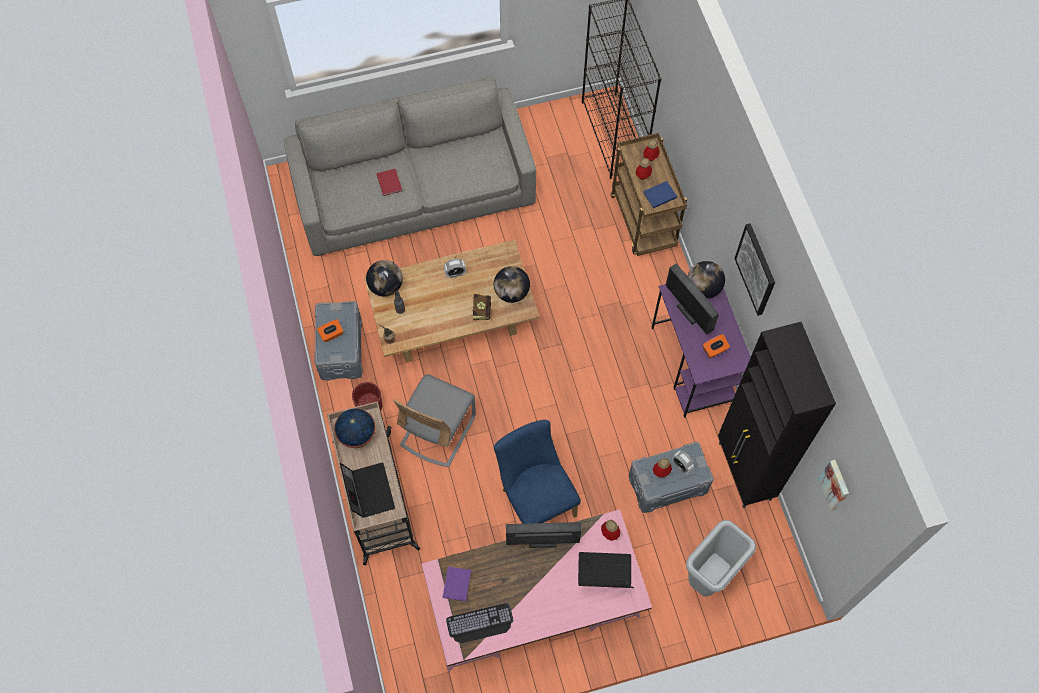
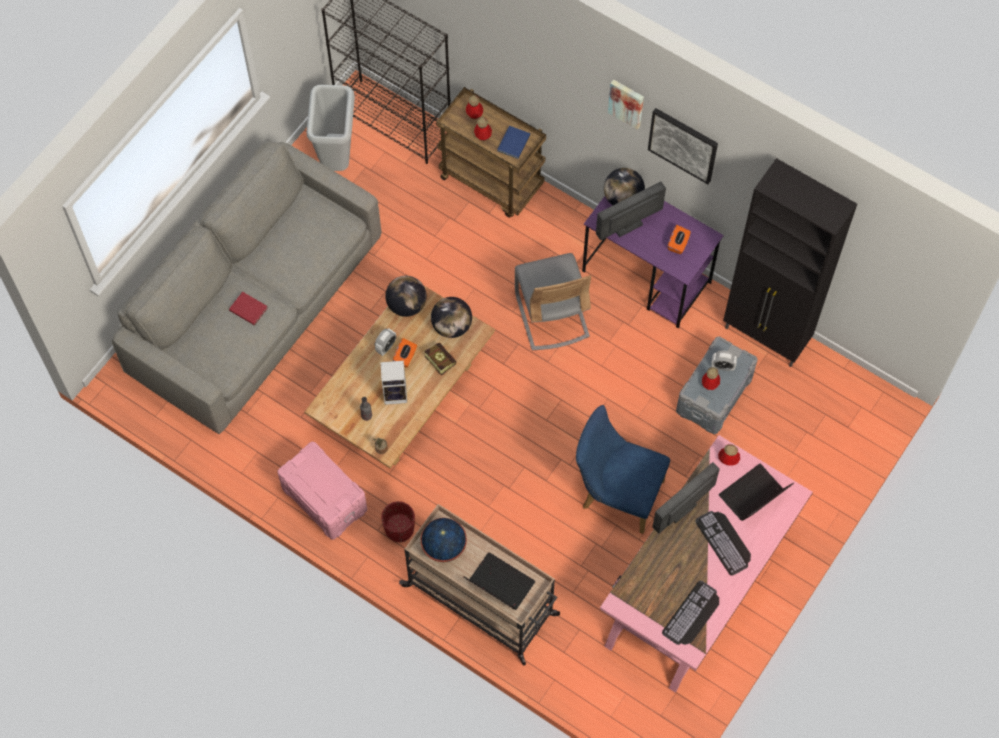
camera: 40 degrees left, 0 degrees up
grey storage box [314,301,363,381] -> pink storage box [277,442,367,540]
orange tissue box [317,319,343,342] -> orange tissue box moved to [393,338,417,368]
globe [366,260,403,297] -> globe moved to [385,276,427,317]
grey chair [393,374,476,467] -> grey chair moved to [515,253,591,350]
purple book [443,567,471,601] -> none
monitor [665,263,719,335] -> monitor turned 135 degrees clockwise [596,181,666,241]
grey trash can [686,520,756,597] -> grey trash can moved to [307,85,355,171]
picture [818,460,849,511] -> picture moved to [608,79,644,130]
none -> speaker [380,361,407,405]
none -> keyboard [695,511,751,576]

